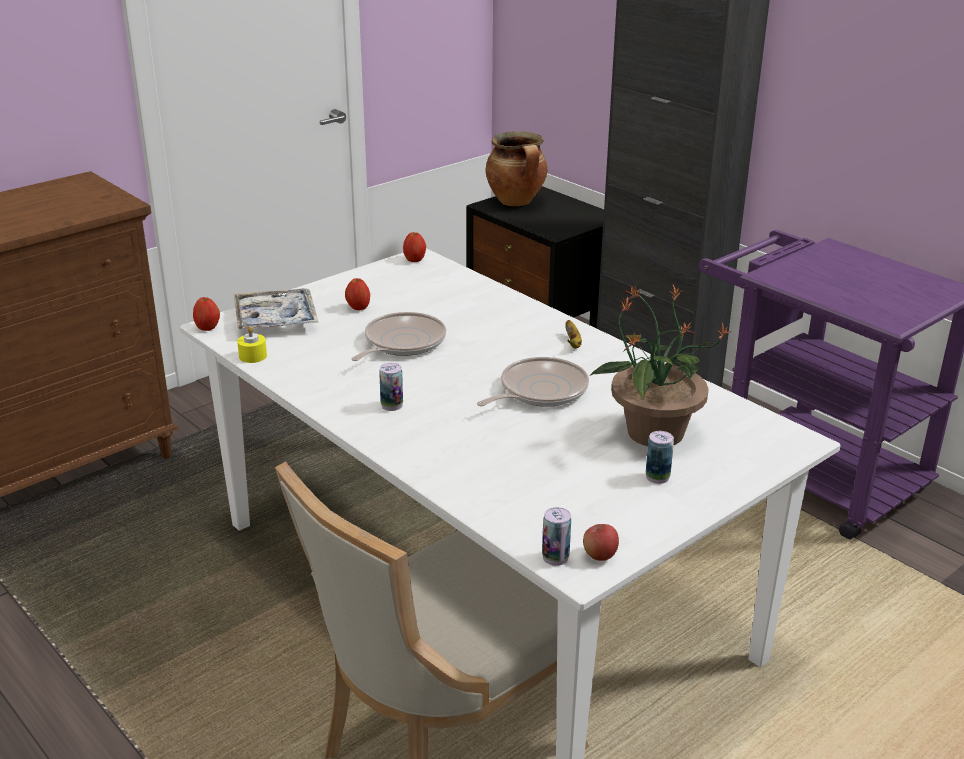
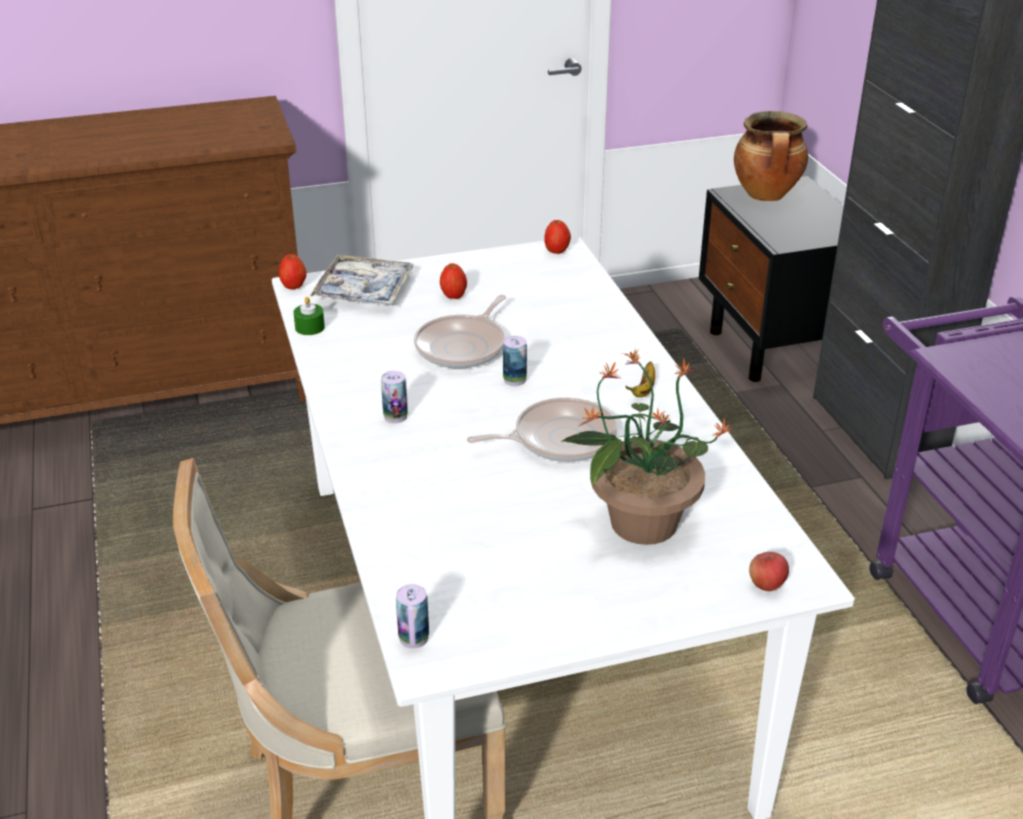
camera: 25 degrees right, 5 degrees up
yellow candle [237,326,267,363] -> green candle [293,297,325,335]
frying pan [351,312,446,361] -> frying pan turned 150 degrees clockwise [414,294,506,368]
apple [583,524,619,561] -> apple moved to [749,552,789,591]
can [646,431,674,484] -> can moved to [503,336,527,386]

